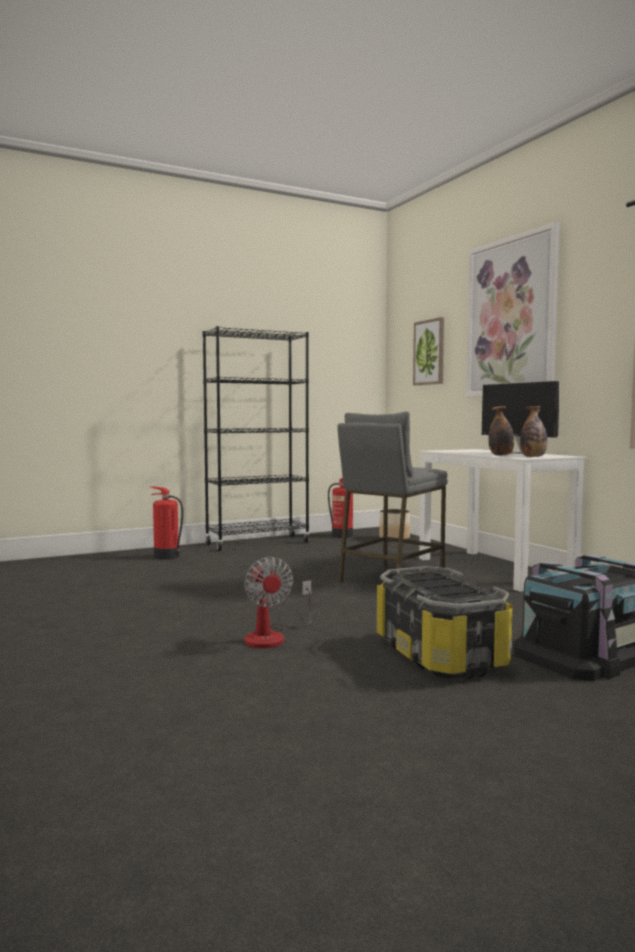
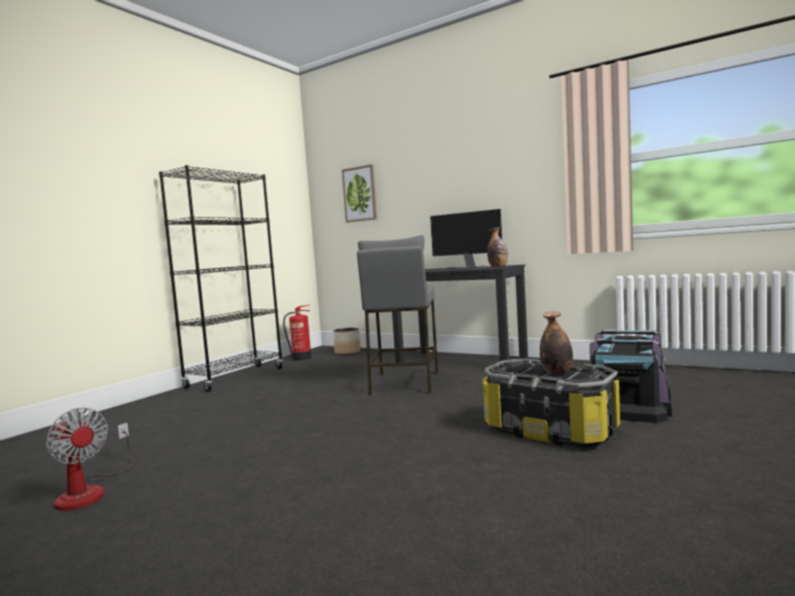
camera: 30 degrees left, 0 degrees up
fire extinguisher [151,486,183,560] -> none
fan [244,557,311,648] -> fan moved to [46,408,133,511]
white desk [419,449,586,592] -> black desk [392,265,528,368]
picture [466,222,560,397] -> none
bottle [488,406,514,456] -> bottle moved to [540,311,573,375]

